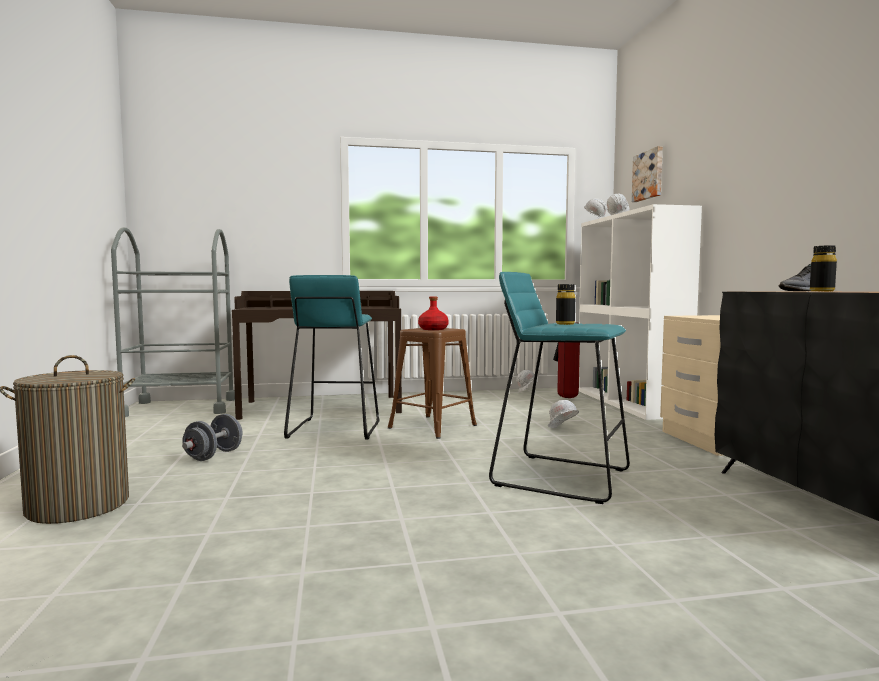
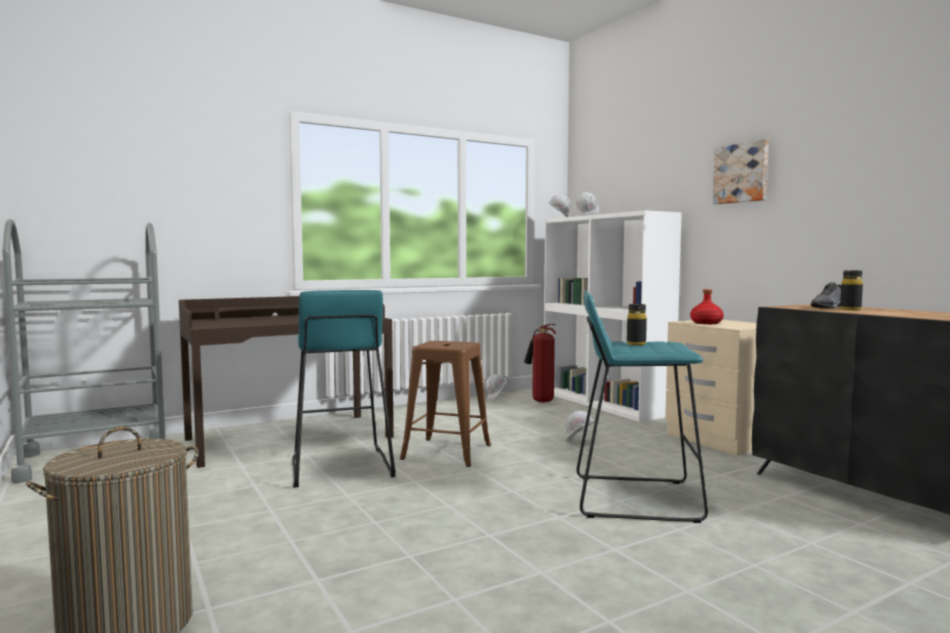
camera: 20 degrees left, 0 degrees up
grey dumbbell [182,414,243,461] -> none
red bottle [418,297,449,330] -> red bottle moved to [690,289,724,324]
picture [632,146,663,202] -> picture moved to [713,139,769,204]

